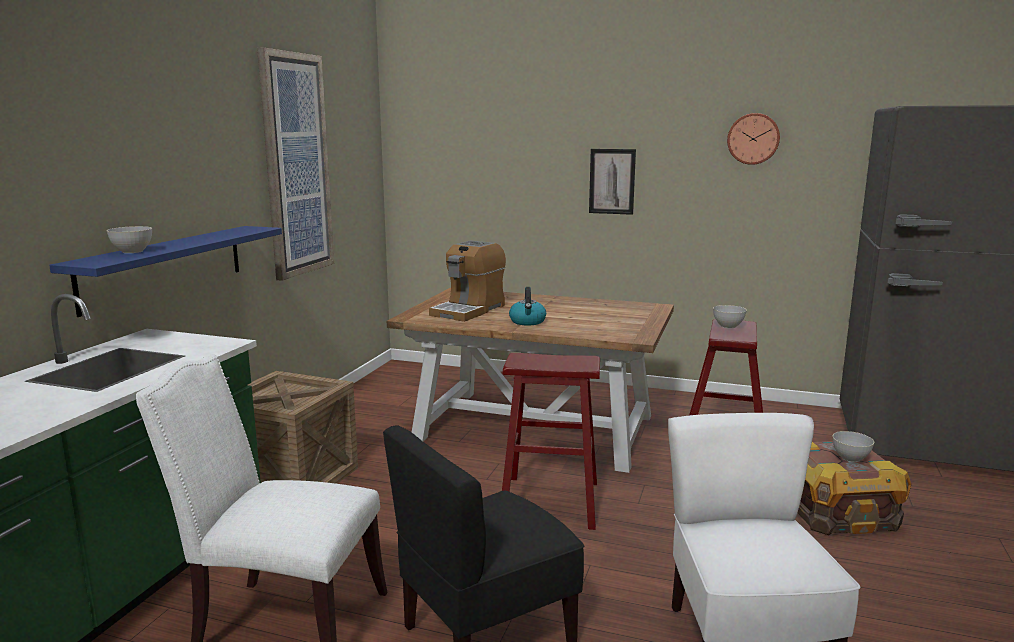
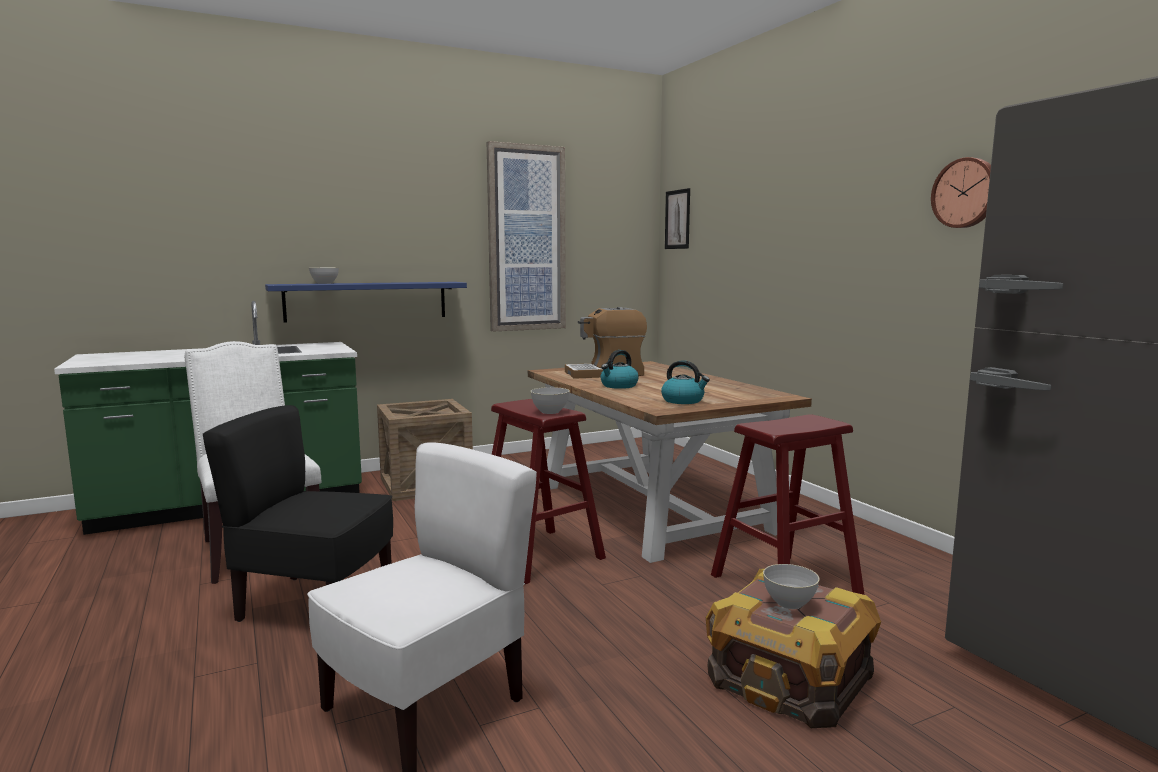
camera: 45 degrees right, 5 degrees down
picture [589,149,636,215] -> picture moved to [665,188,690,249]
grey bowl [713,305,747,328] -> grey bowl moved to [531,387,570,414]
none -> kettle [661,361,710,404]

